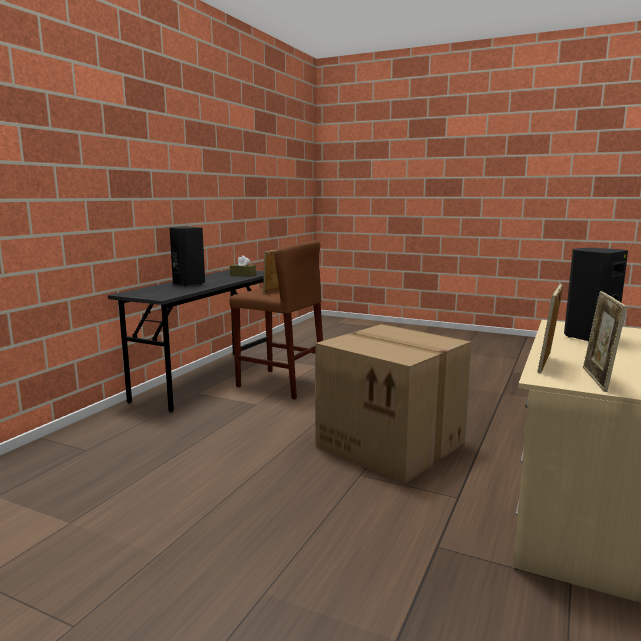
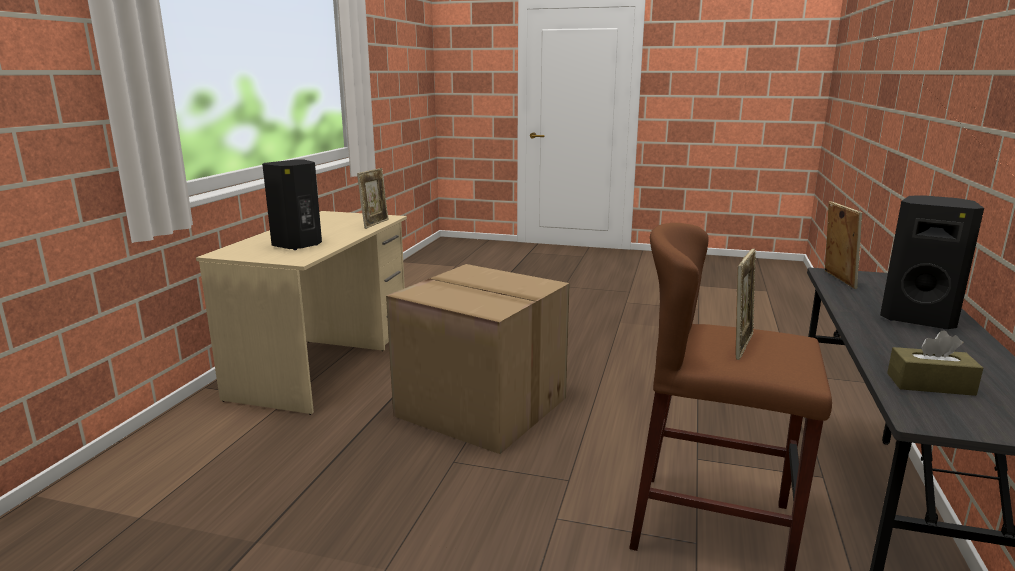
camera: 170 degrees right, 5 degrees up
picture frame [583,291,627,392] -> picture frame moved to [825,201,862,289]

